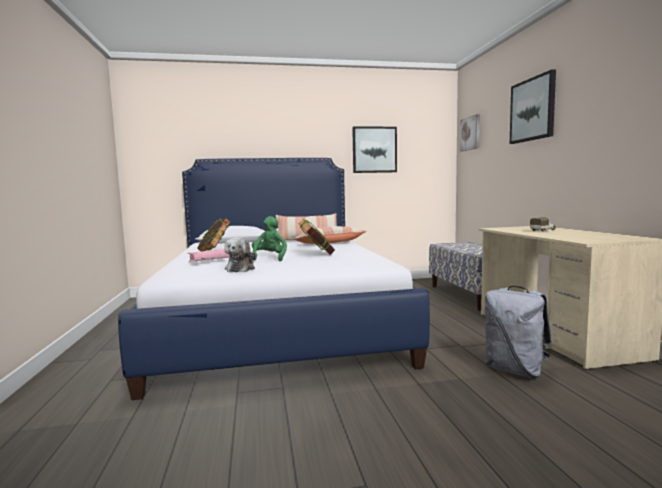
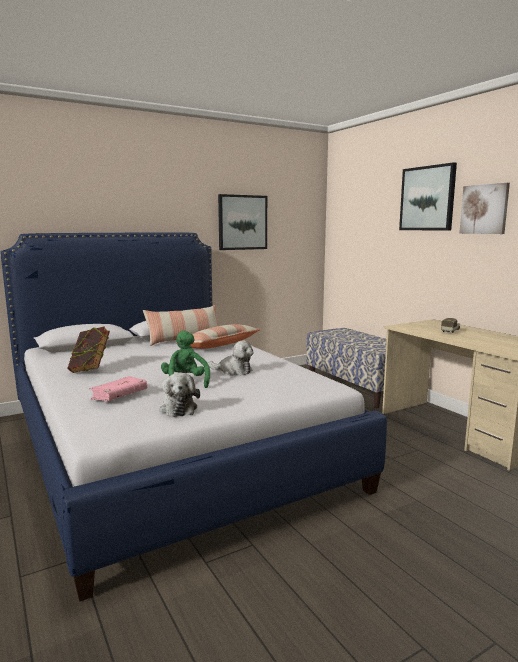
camera: 20 degrees left, 5 degrees up
book [298,218,335,255] -> plush toy [209,340,254,376]
picture [460,114,480,151] -> picture moved to [459,183,510,234]
grey backpack [485,286,552,378] -> none

